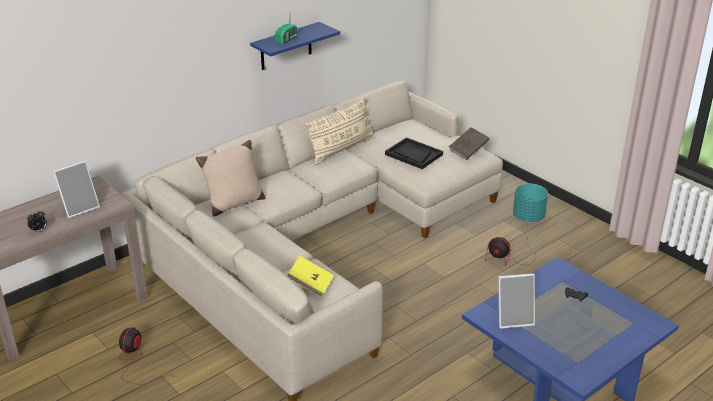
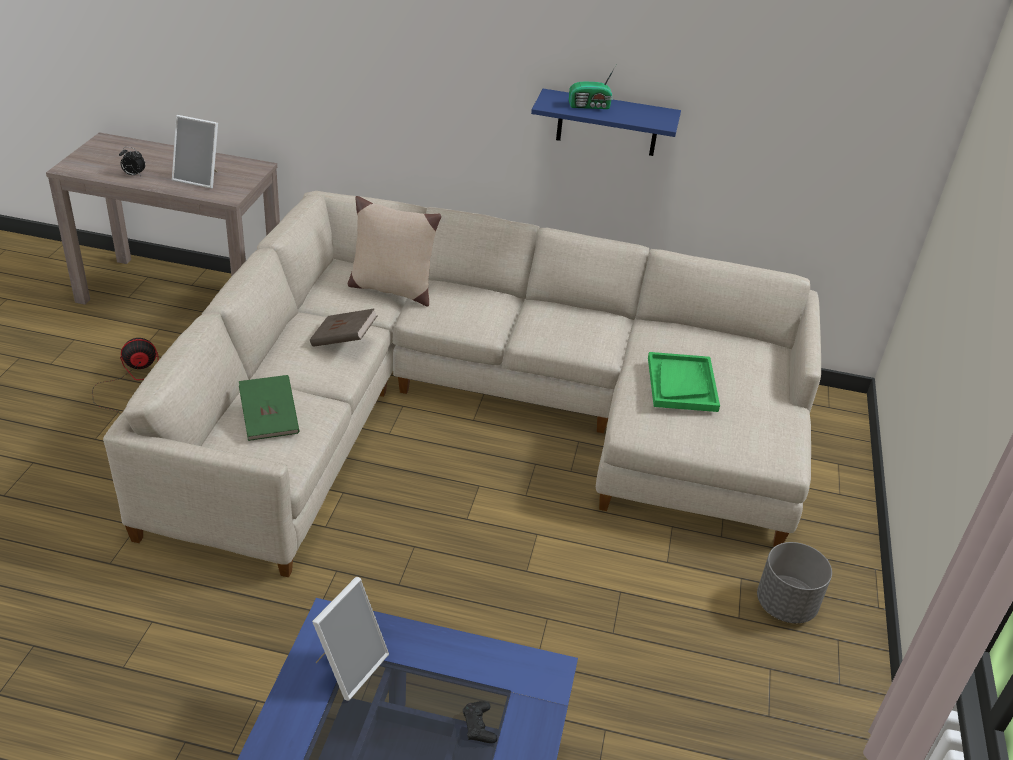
camera: 50 degrees right, 5 degrees up
yellow book [287,256,334,297] -> green book [239,375,299,441]
beige pillow [305,97,375,165] -> none
black tray [385,137,443,169] -> green tray [648,352,720,412]
brown book [449,127,489,160] -> brown book moved to [310,308,378,347]
fan [485,237,536,266] -> none
picture frame [498,273,535,329] -> picture frame turned 105 degrees counterclockwise [312,577,389,701]
turquoise planter [513,183,548,222] -> grey planter [757,542,832,623]

